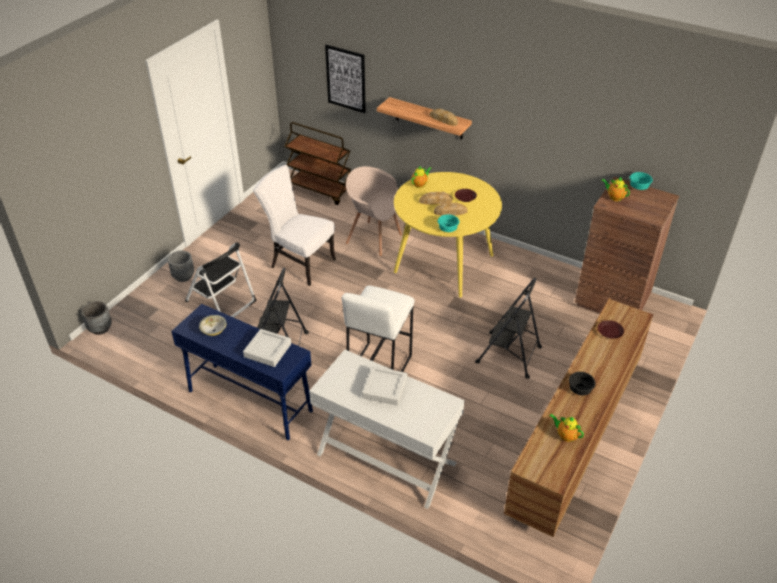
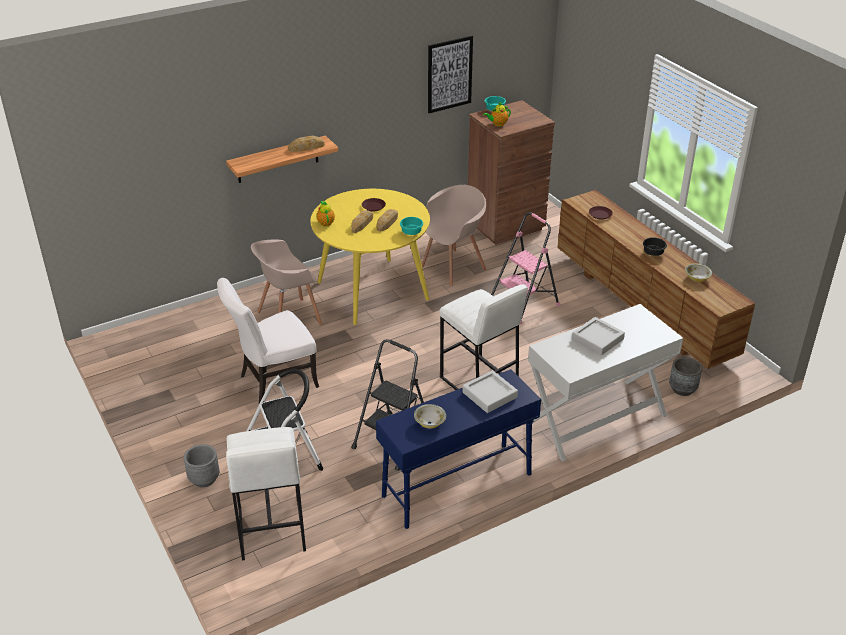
camera: 60 degrees left, 5 degrees down
grey planter [81,301,112,335] -> grey planter moved to [669,357,702,396]
brown cart [284,122,351,205] -> none
picture [325,45,366,113] -> picture moved to [428,36,473,113]
black step ladder [475,278,542,379] -> pink step ladder [491,212,561,325]
teapot [550,414,584,442] -> bowl [685,263,712,282]
none -> white stool [226,427,306,561]
none -> beige chair [422,185,486,286]

